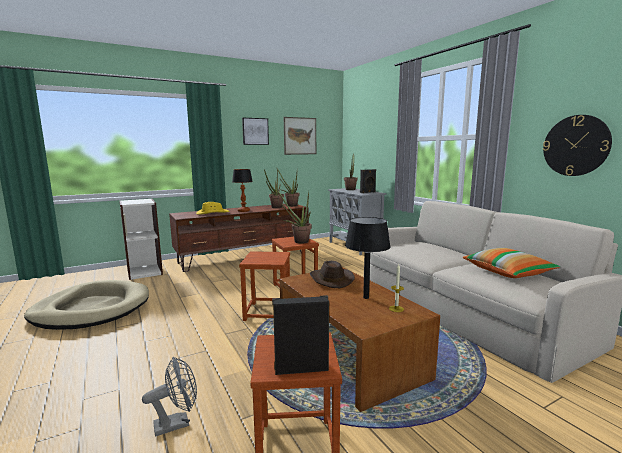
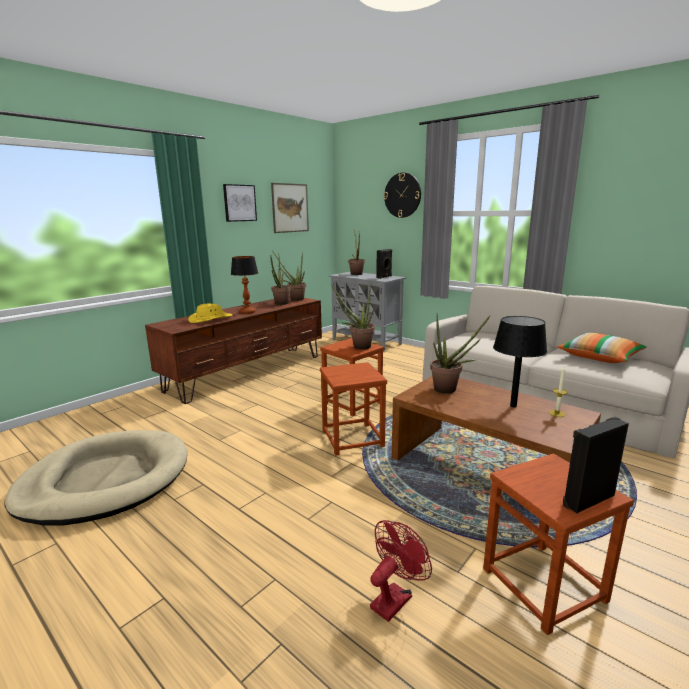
camera: 20 degrees left, 5 degrees up
bookcase [119,198,163,280] -> none
grey fan [142,357,197,437] -> red fan [370,520,432,622]
brown hat [309,261,355,288] -> potted plant [430,313,491,394]
wall clock [543,115,612,176] -> wall clock moved to [384,173,421,218]

